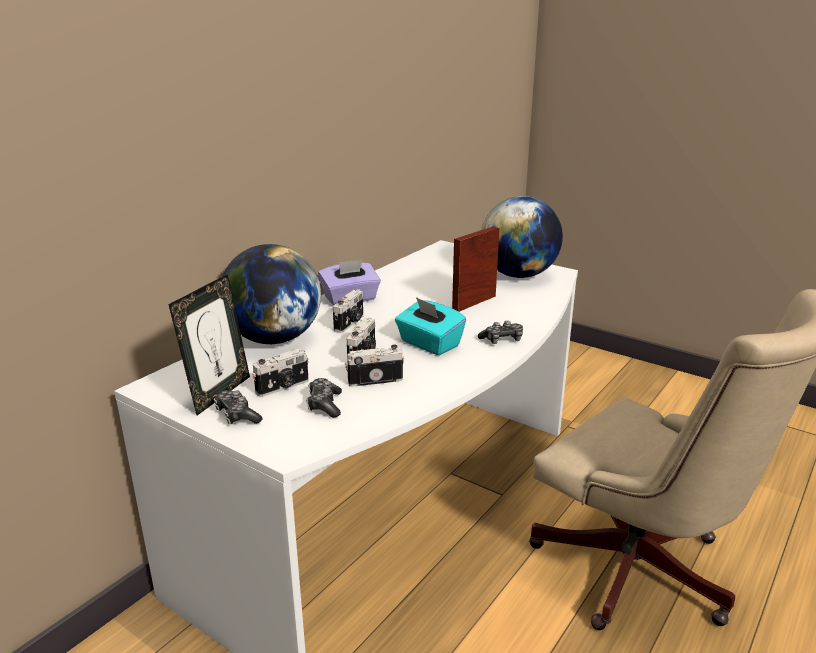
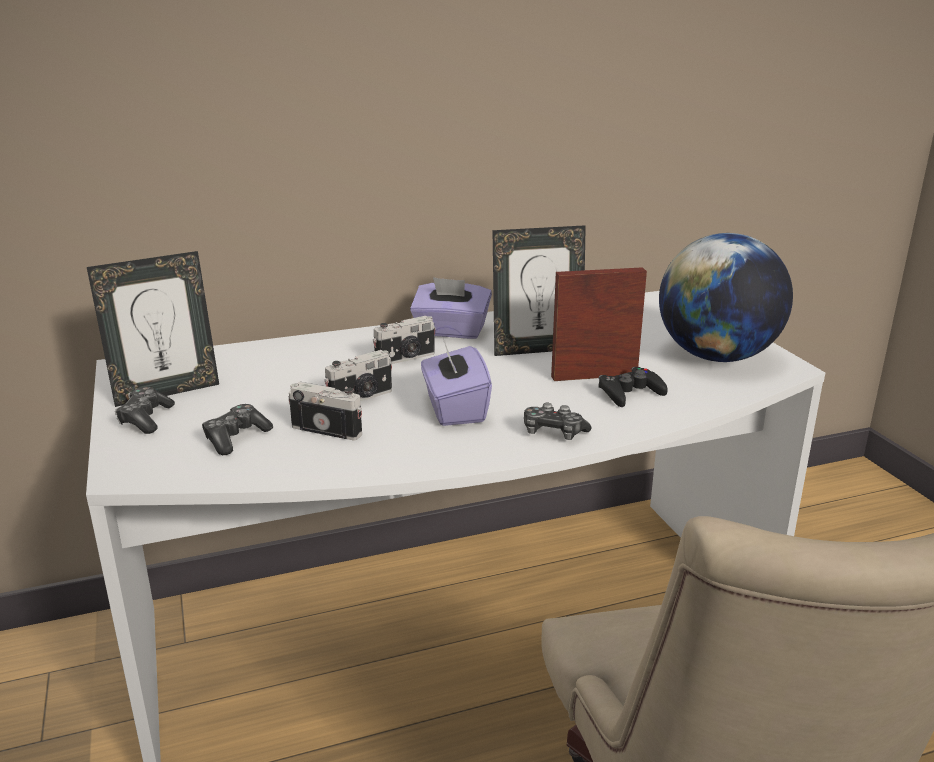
camera: 35 degrees right, 0 degrees up
globe [222,244,321,344] -> none
camera [252,348,309,397] -> none
turquoise tissue box [395,297,466,355] -> purple tissue box [421,338,492,426]
none -> picture frame [492,225,586,356]
none -> black game controller [598,367,668,407]

